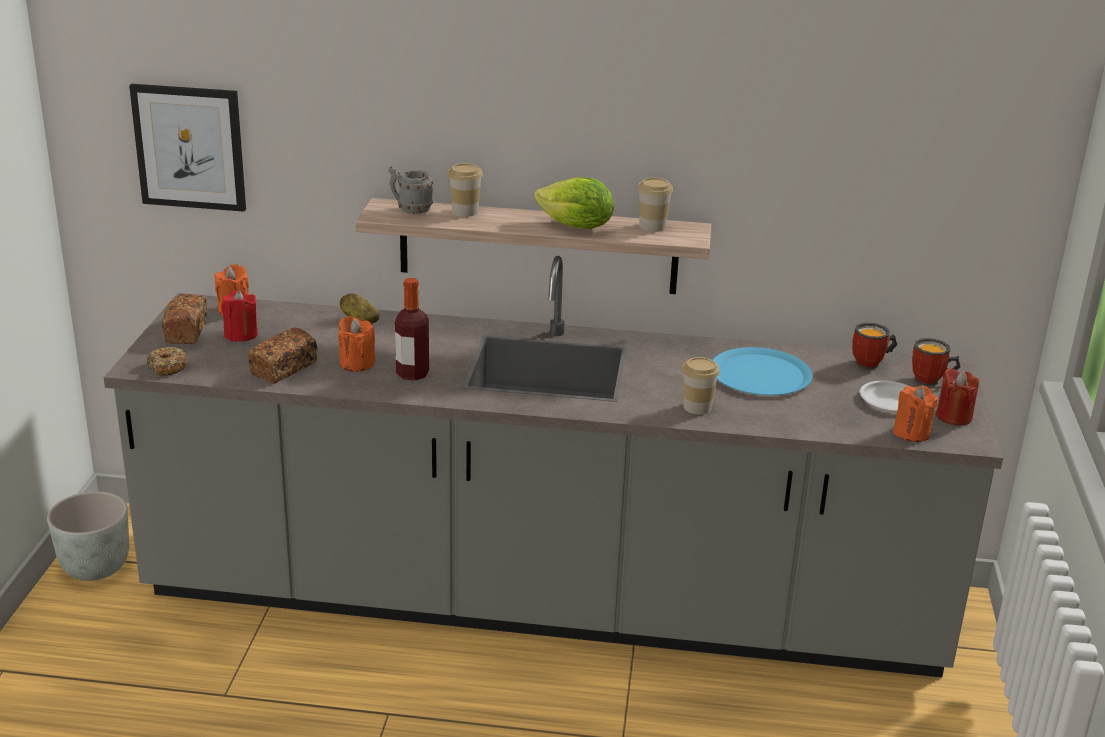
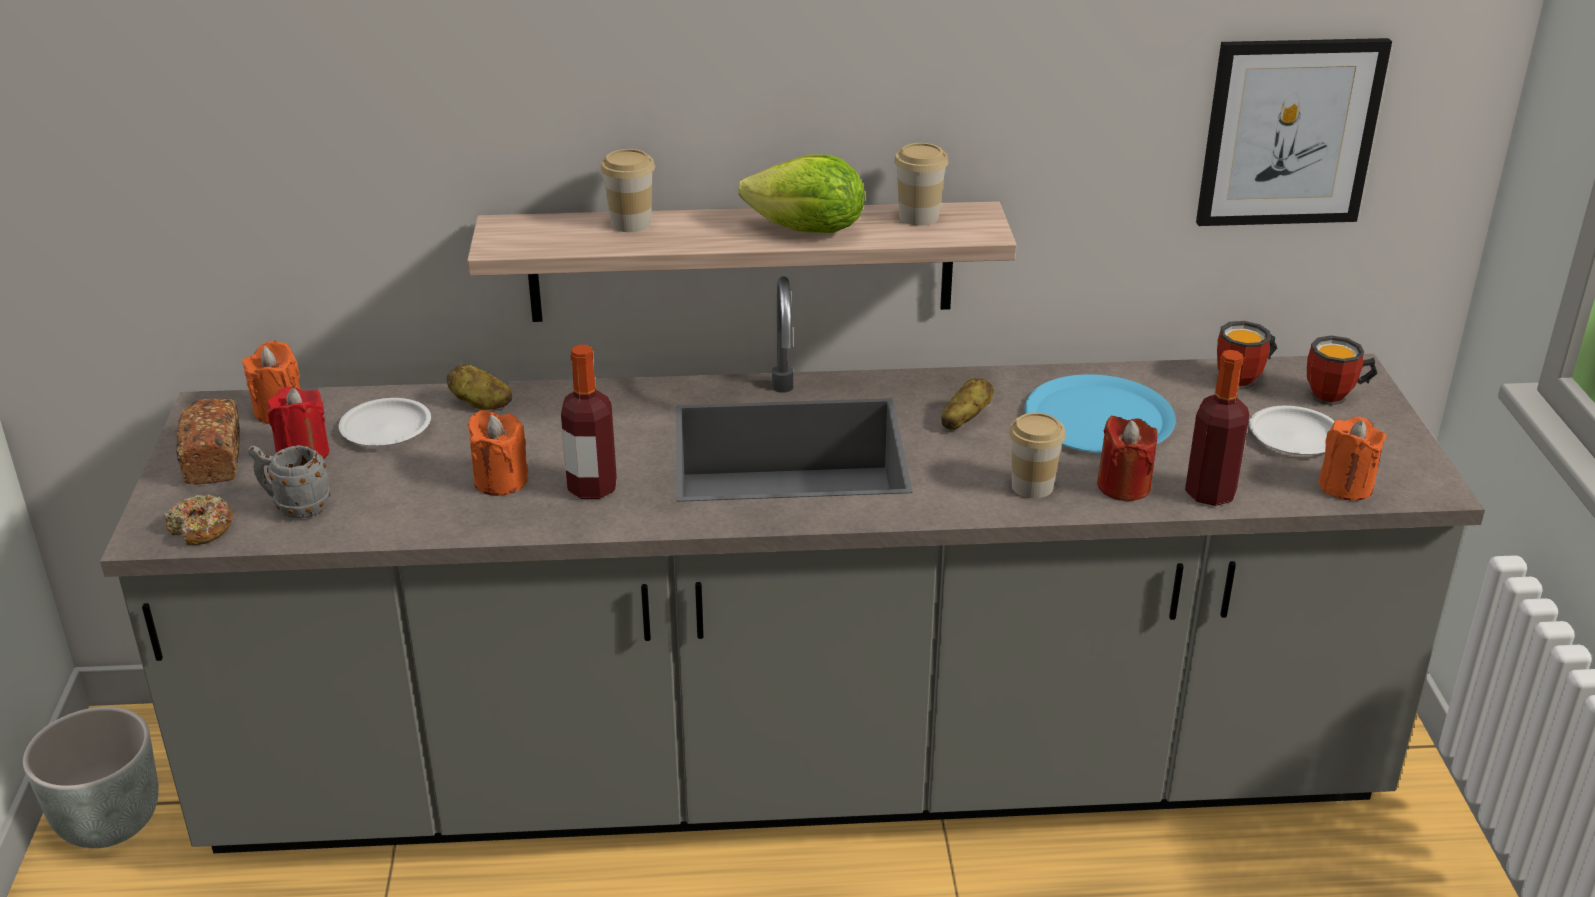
camera: 10 degrees left, 5 degrees up
picture [129,84,246,212] -> picture moved to [1196,38,1392,226]
bread [248,328,318,384] -> none
grey mug [388,166,433,214] -> grey mug moved to [248,445,331,518]
red candle [936,367,979,426] -> red candle moved to [1097,416,1157,501]
none -> white plate [339,398,431,446]
none -> potato [941,378,994,429]
none -> bottle [1185,350,1249,506]

